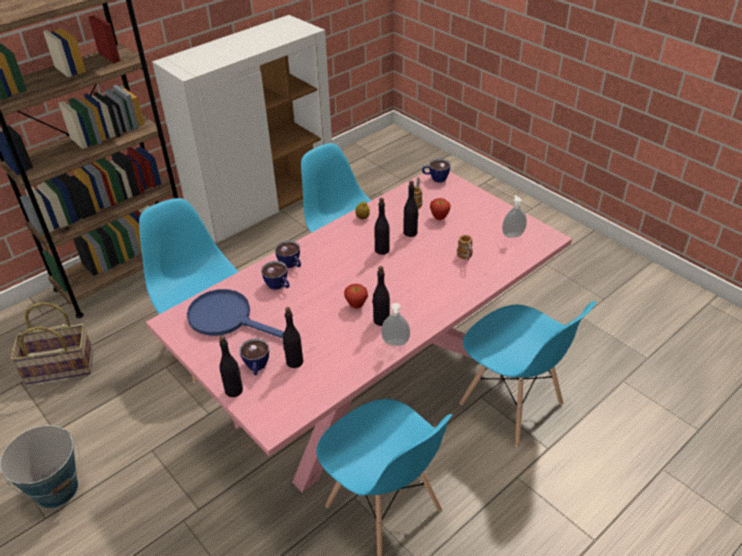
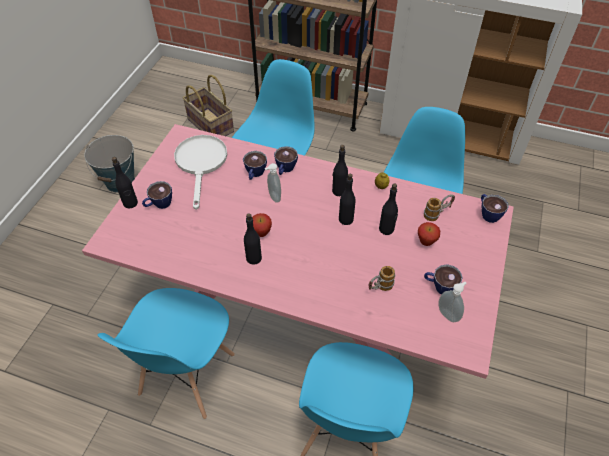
camera: 60 degrees right, 10 degrees up
blue frying pan [187,289,284,339] -> white frying pan [174,135,227,210]
black bottle [283,307,303,368] -> black bottle moved to [332,145,348,196]
soap dispenser [381,303,410,346] -> soap dispenser moved to [265,163,281,203]
none -> cup [424,264,463,294]

